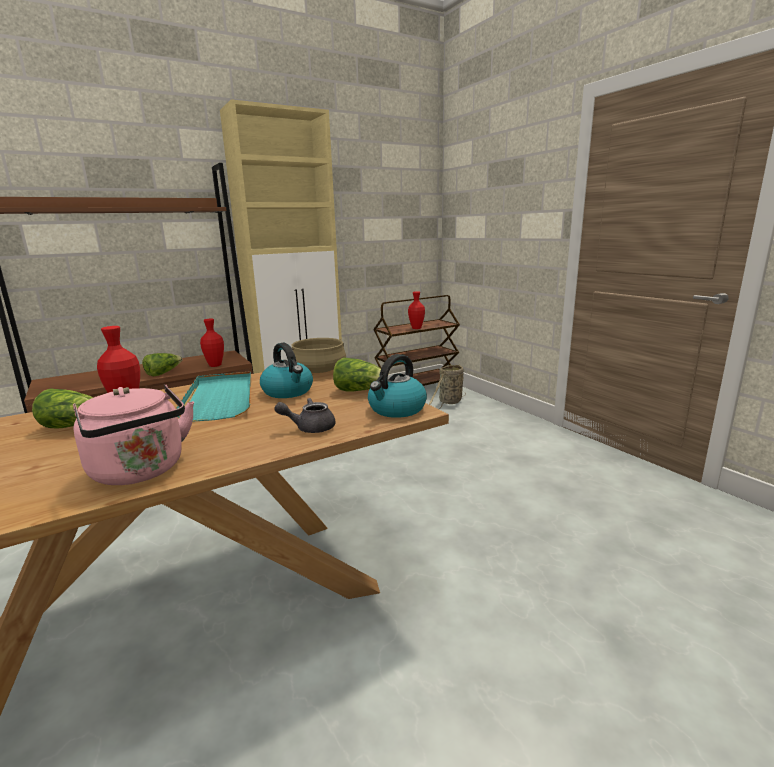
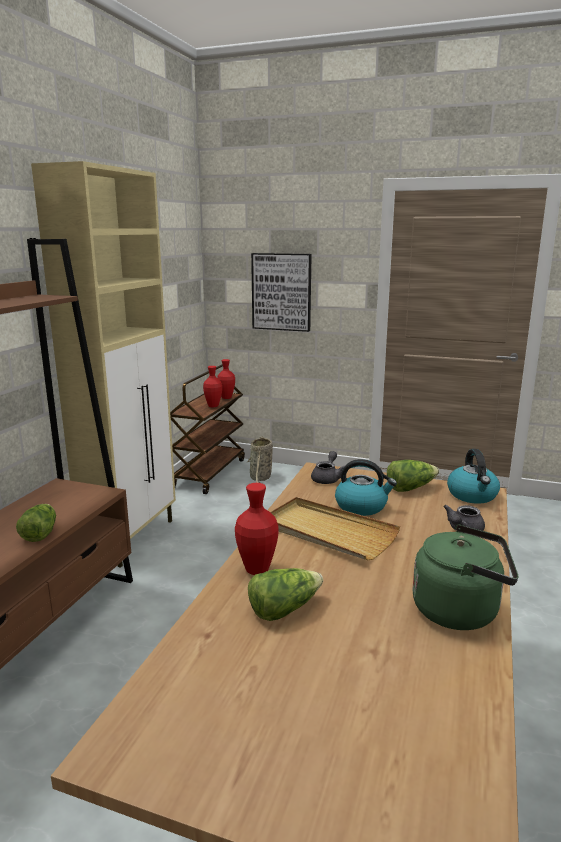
camera: 40 degrees left, 0 degrees up
pink kettle [73,384,194,485] -> green kettle [412,525,519,630]
turquoise tray [175,371,251,422] -> beige tray [270,497,400,560]
red vase [200,319,224,367] -> red vase moved to [217,359,235,399]
beige cooking pot [292,338,346,373] -> grey teapot [311,451,345,484]
none -> picture [251,253,312,332]

